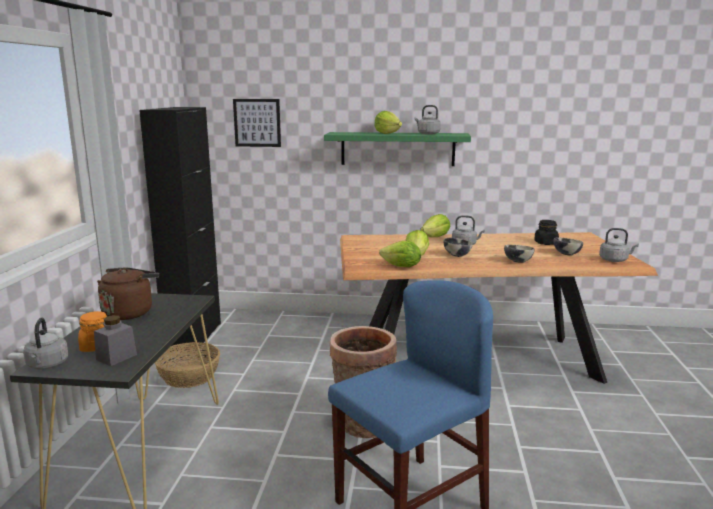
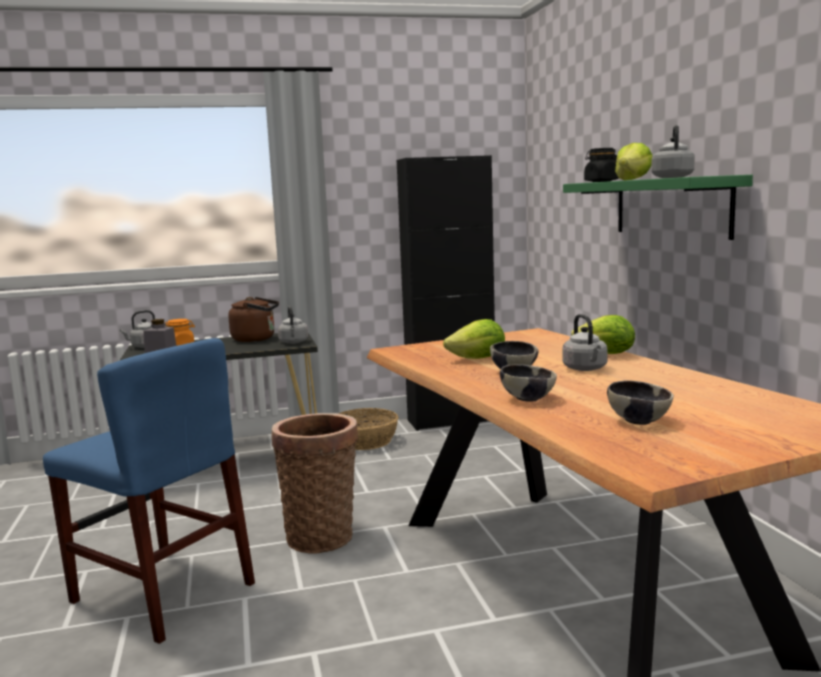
camera: 70 degrees right, 5 degrees down
picture [233,99,281,147] -> none
lettuce [379,241,421,267] -> none
black jar [534,220,559,245] -> black jar moved to [584,148,619,182]
grey kettle [599,228,639,262] -> grey kettle moved to [278,306,308,344]

